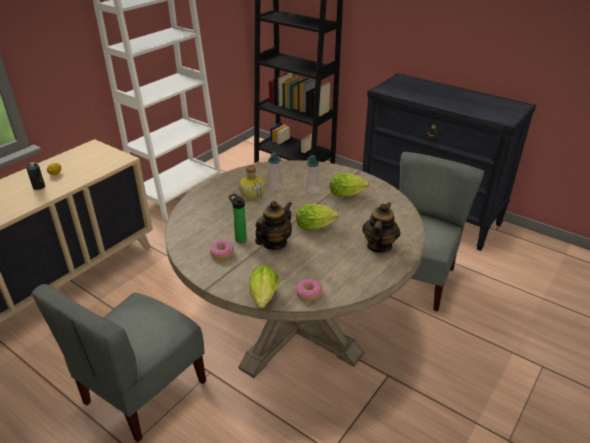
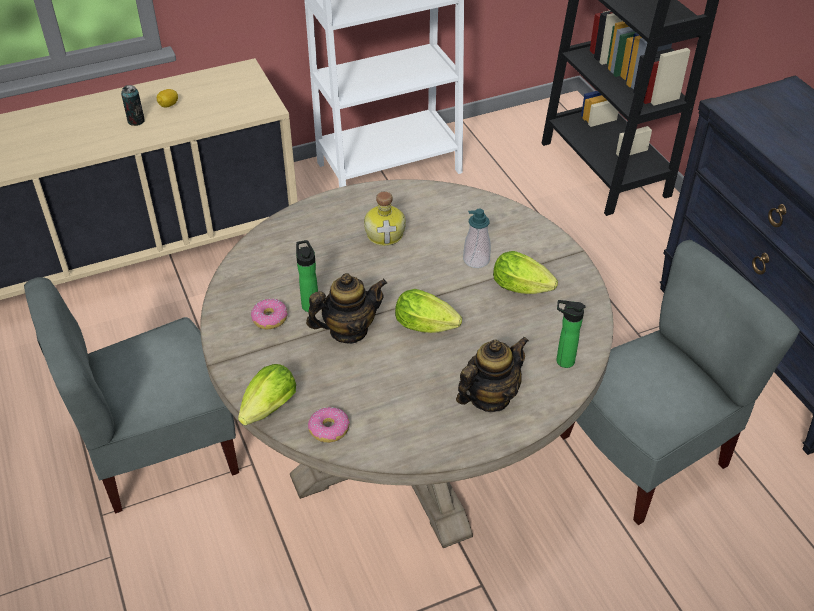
camera: 30 degrees right, 10 degrees up
soap dispenser [267,152,283,190] -> none
none -> bottle [556,300,586,368]

